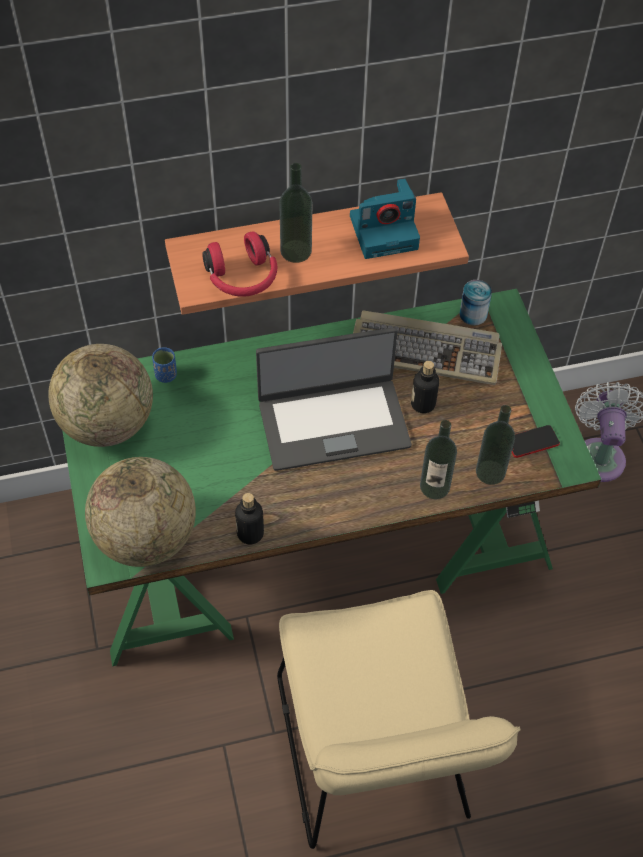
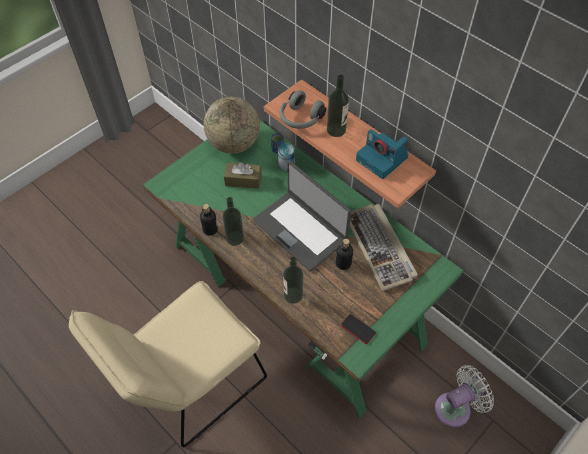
camera: 60 degrees right, 0 degrees up
globe [85,457,196,567] -> none
red headphones [202,231,277,297] -> grey headphones [280,90,326,129]
can [459,280,492,325] -> can moved to [278,144,295,171]
bottle [476,405,515,485] -> bottle moved to [223,197,244,246]
none -> brown tissue box [224,162,262,189]

